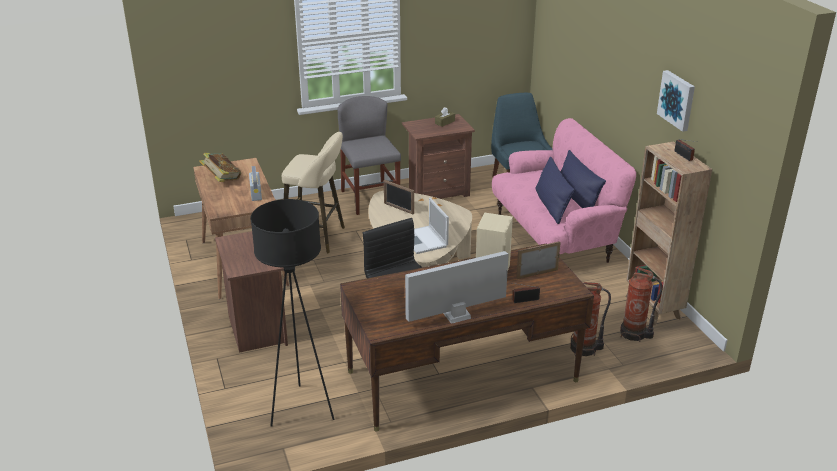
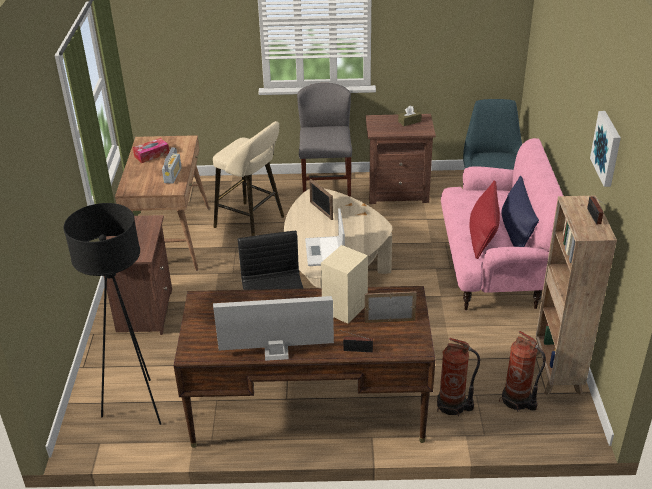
camera: 20 degrees right, 5 degrees up
book [199,153,241,182] -> tissue box [133,138,169,163]
blue pillow [535,156,575,224] -> red pillow [469,180,500,259]

